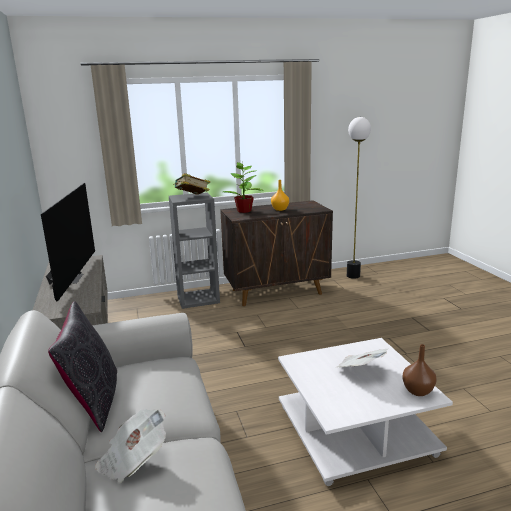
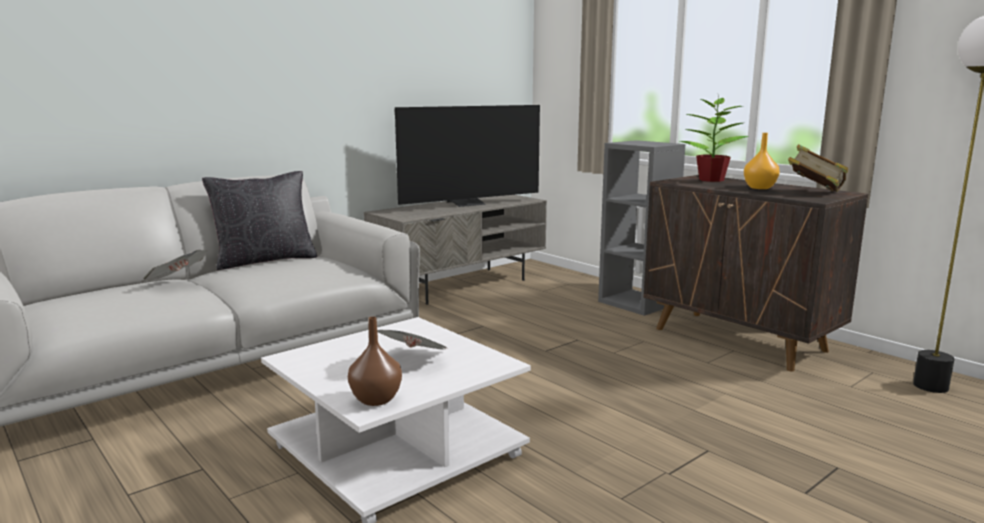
camera: 65 degrees right, 5 degrees down
book [173,173,210,195] -> book moved to [788,144,848,192]

